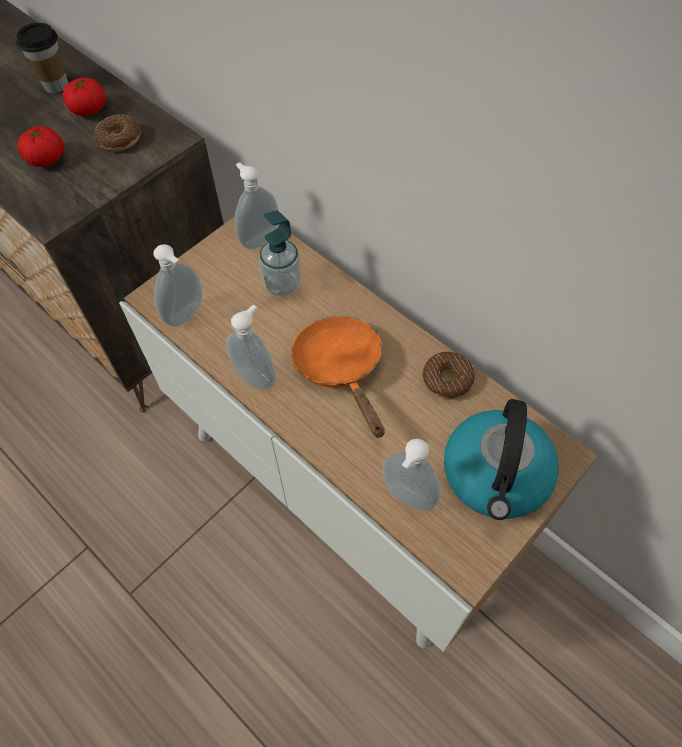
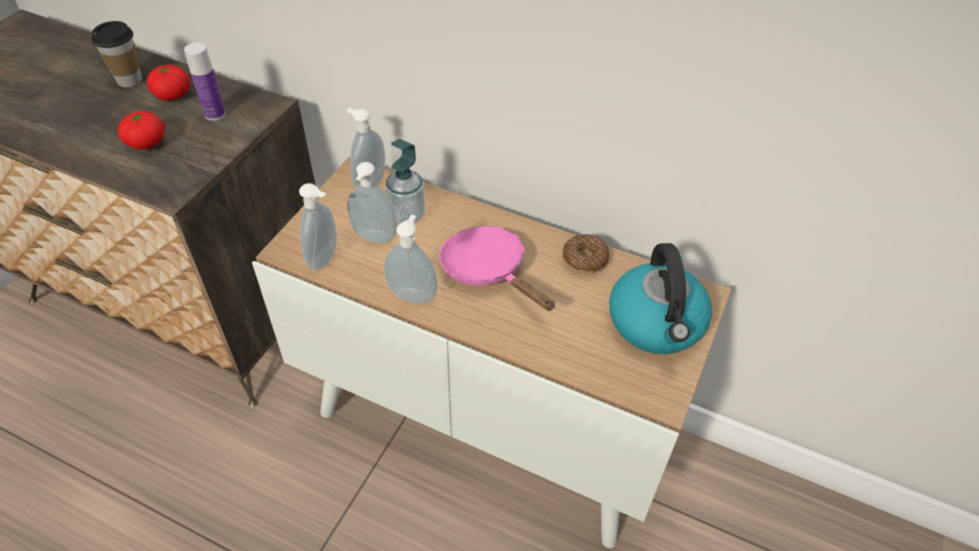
camera: 20 degrees left, 10 degrees down
donut [94,115,141,151] -> bottle [184,43,226,121]
orange frying pan [291,316,385,438] -> pink frying pan [439,226,555,311]
soap dispenser [383,438,441,510] -> soap dispenser moved to [347,162,397,243]

